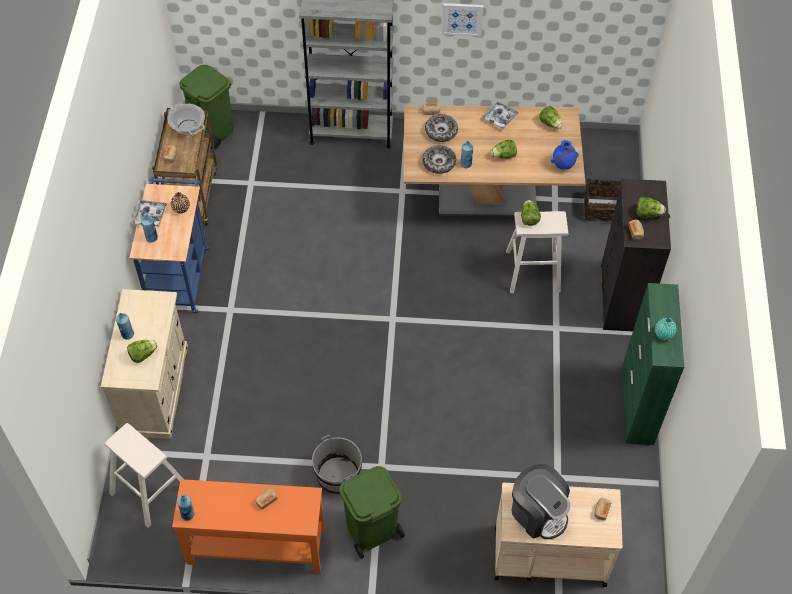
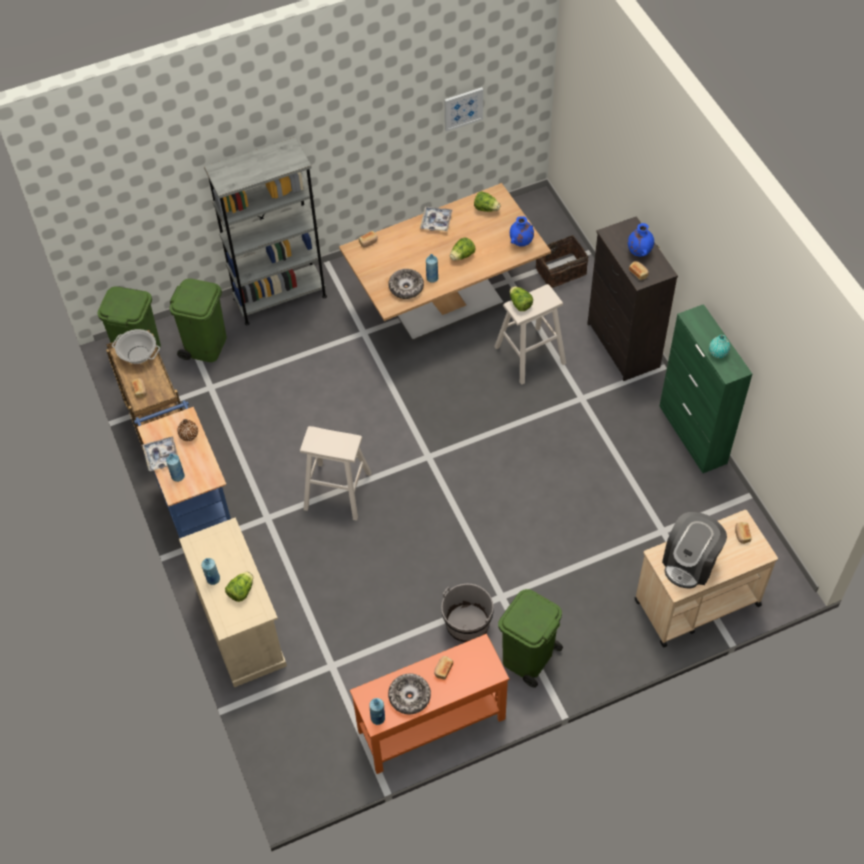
camera: 25 degrees left, 0 degrees up
beige stool [104,423,183,528] -> beige stool moved to [300,426,372,521]
bowl [425,114,458,142] -> bowl moved to [388,674,431,714]
picture [442,3,484,36] -> picture moved to [444,87,483,132]
coffee machine [511,464,570,539] -> coffee machine turned 105 degrees clockwise [662,512,727,588]
lettuce [636,197,666,218] -> blue vase [628,223,654,257]
none -> green trash can [169,279,227,362]

